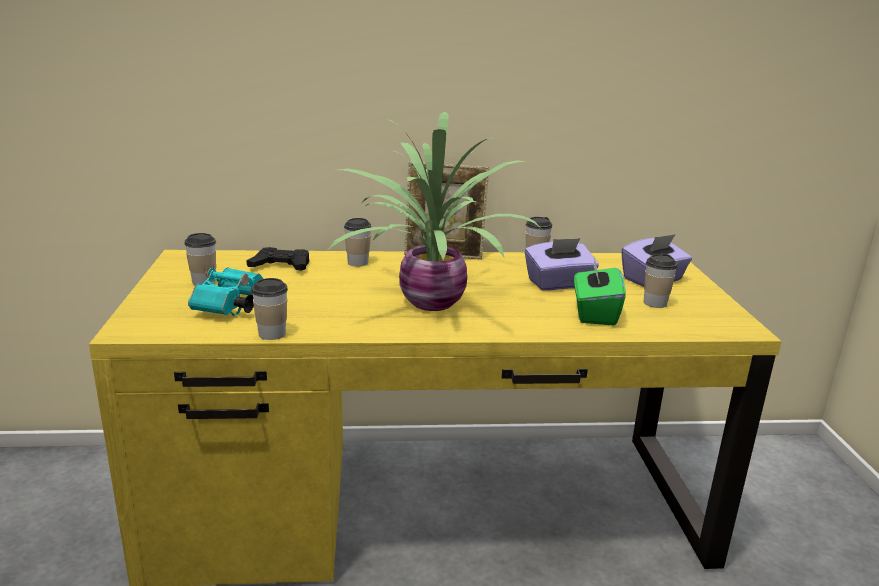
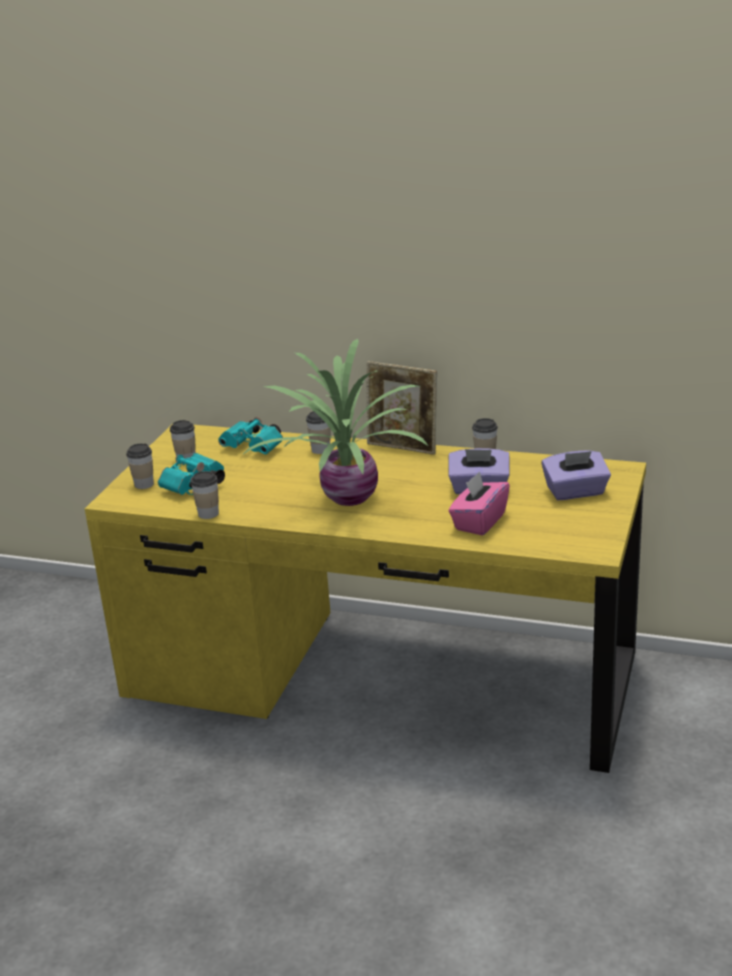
camera: 25 degrees right, 5 degrees up
black game controller [246,247,309,271] -> turquoise binoculars [218,417,283,454]
green tissue box [574,257,626,326] -> pink tissue box [449,471,510,535]
cup [644,253,678,308] -> cup moved to [126,443,154,489]

